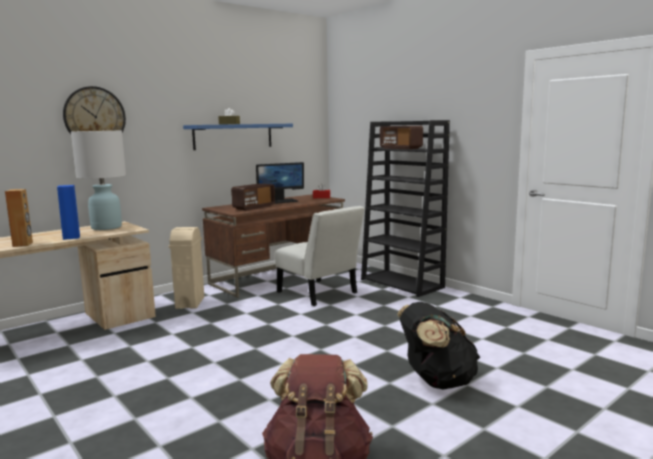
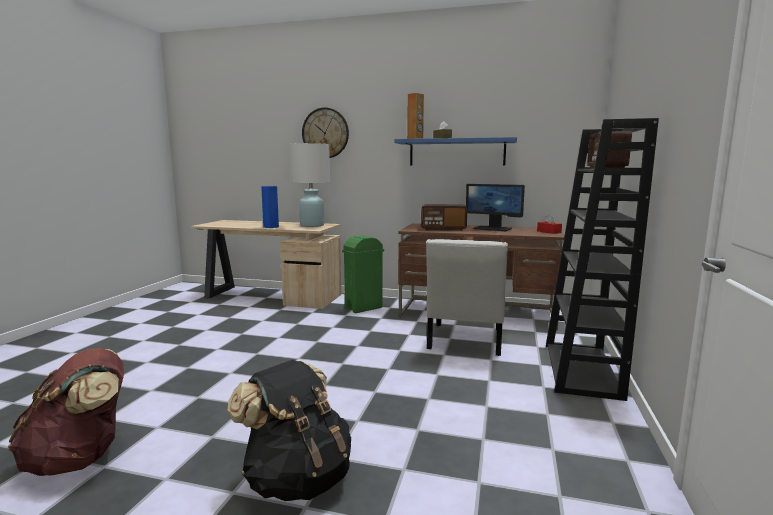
camera: 55 degrees right, 0 degrees up
brown speaker [5,189,33,247] -> brown speaker moved to [407,93,424,139]
beige trash can [169,227,204,309] -> green trash can [342,235,384,313]

